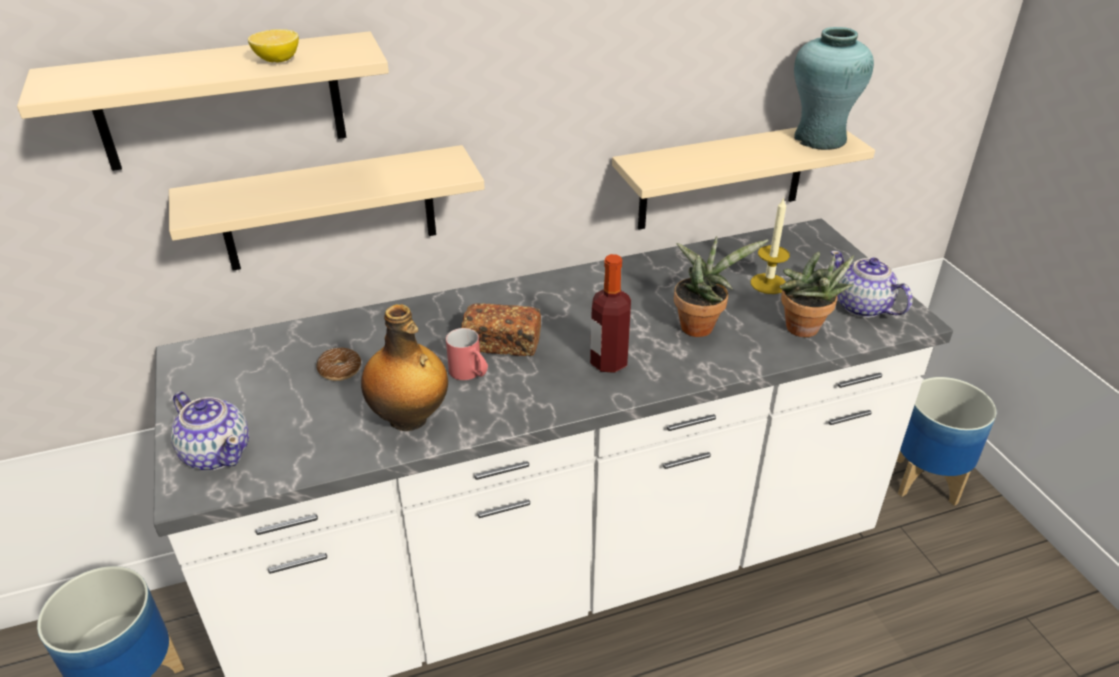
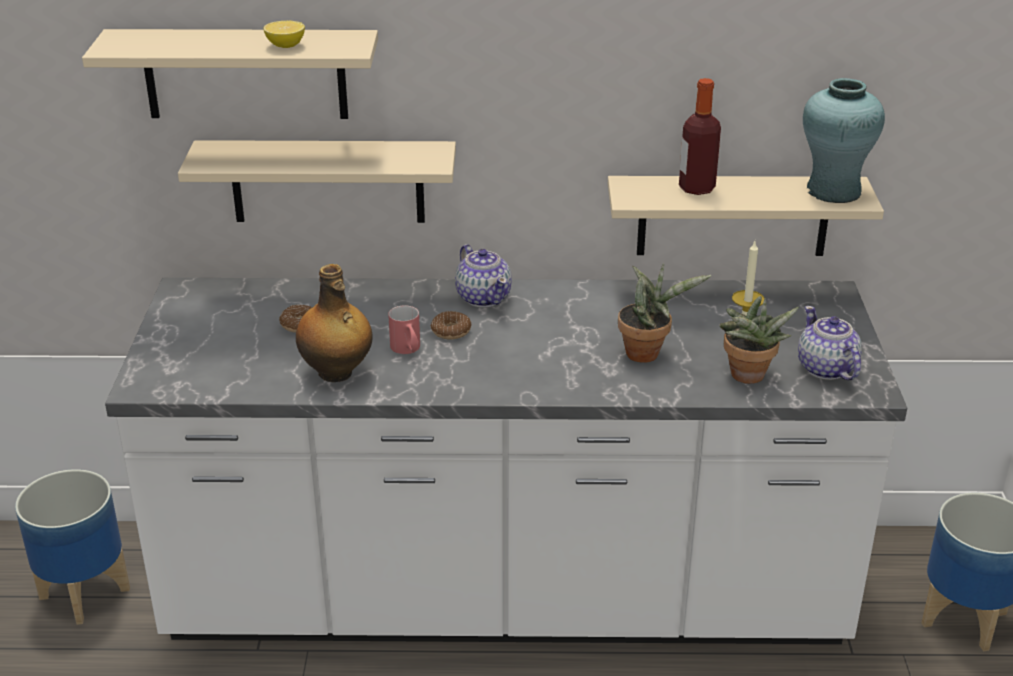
camera: 20 degrees right, 5 degrees down
teapot [171,391,249,470] -> teapot moved to [455,244,512,307]
bread [461,303,541,356] -> donut [431,311,471,340]
bottle [590,254,631,373] -> bottle moved to [679,78,721,195]

